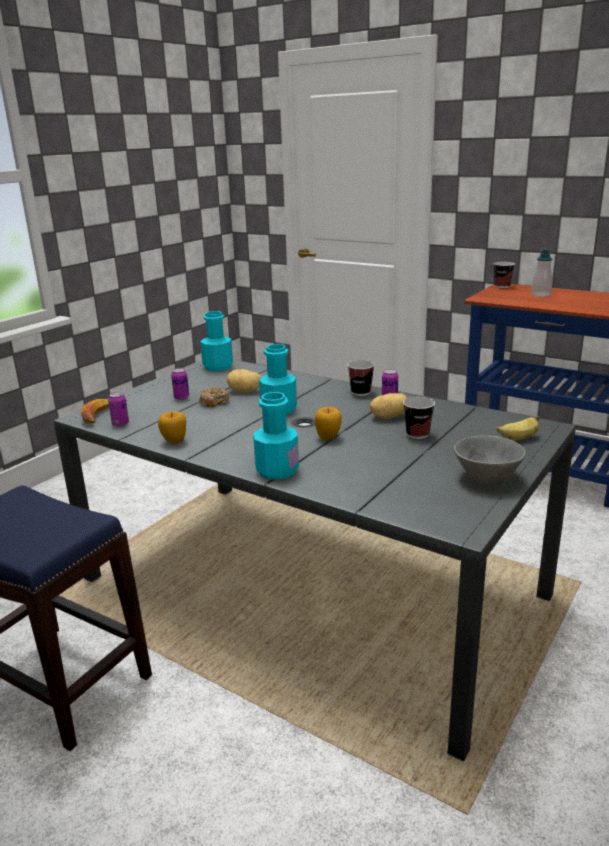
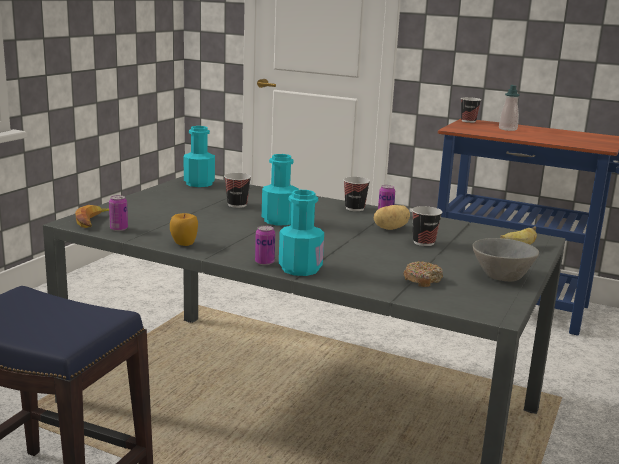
camera: 10 degrees left, 5 degrees down
can [171,368,189,400] -> can moved to [255,225,275,265]
donut [199,387,229,407] -> donut moved to [404,261,443,287]
potato [227,369,261,392] -> cup [224,173,251,208]
apple [315,407,342,441] -> none

